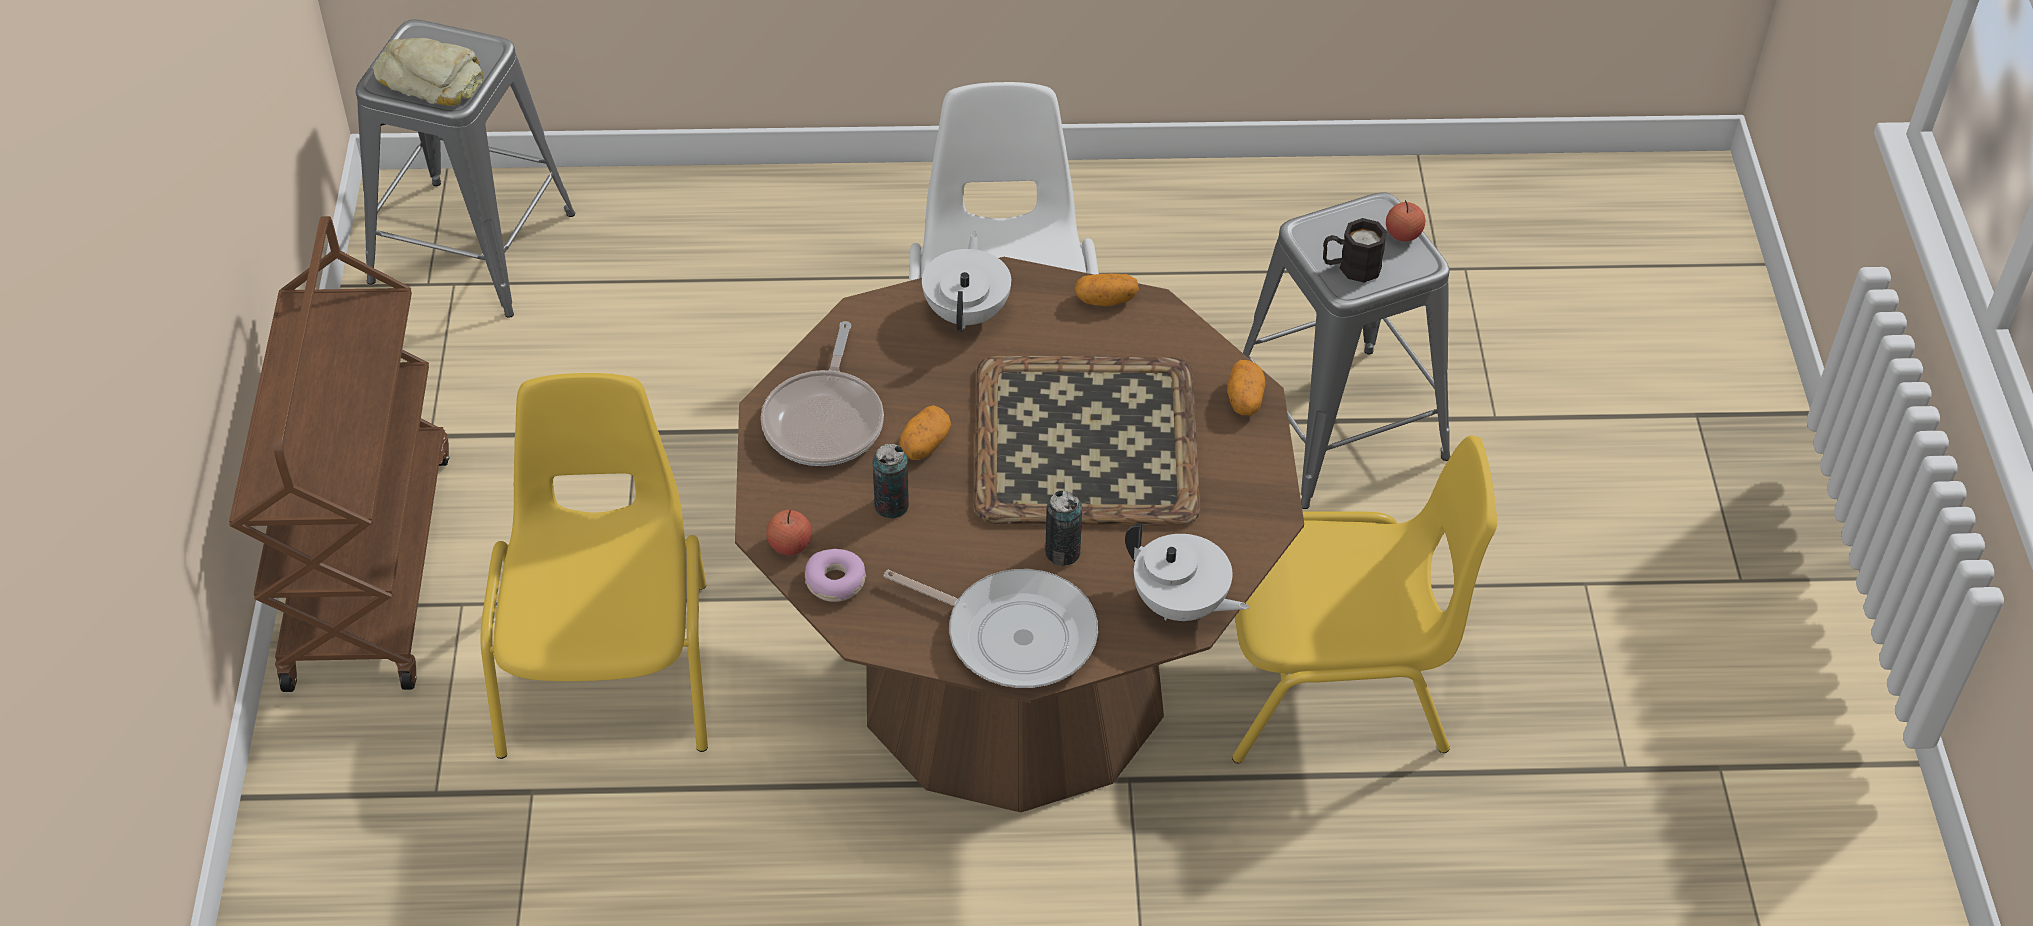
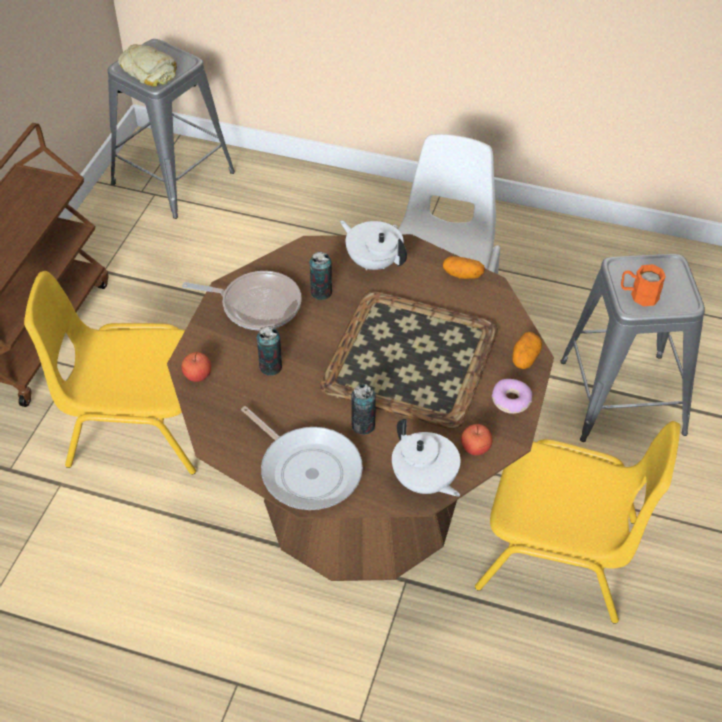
camera: 20 degrees right, 0 degrees up
yellow chair [480,373,708,759] -> yellow chair turned 105 degrees counterclockwise [24,271,196,475]
frying pan [761,321,884,466] -> frying pan turned 105 degrees counterclockwise [182,271,302,330]
donut [805,549,866,602] -> donut moved to [492,379,532,414]
potato [899,405,951,460] -> none
white teapot [922,232,1011,332] -> white teapot turned 75 degrees counterclockwise [340,220,407,270]
black mug [1323,218,1387,283] -> orange mug [621,264,666,306]
apple [1386,200,1425,242] -> apple moved to [461,424,492,455]
none -> can [309,252,332,300]

